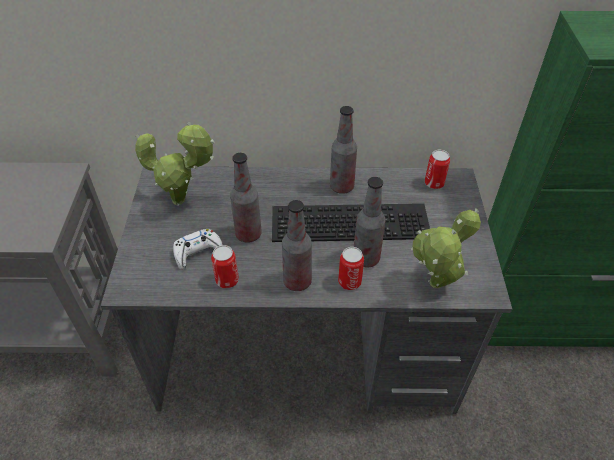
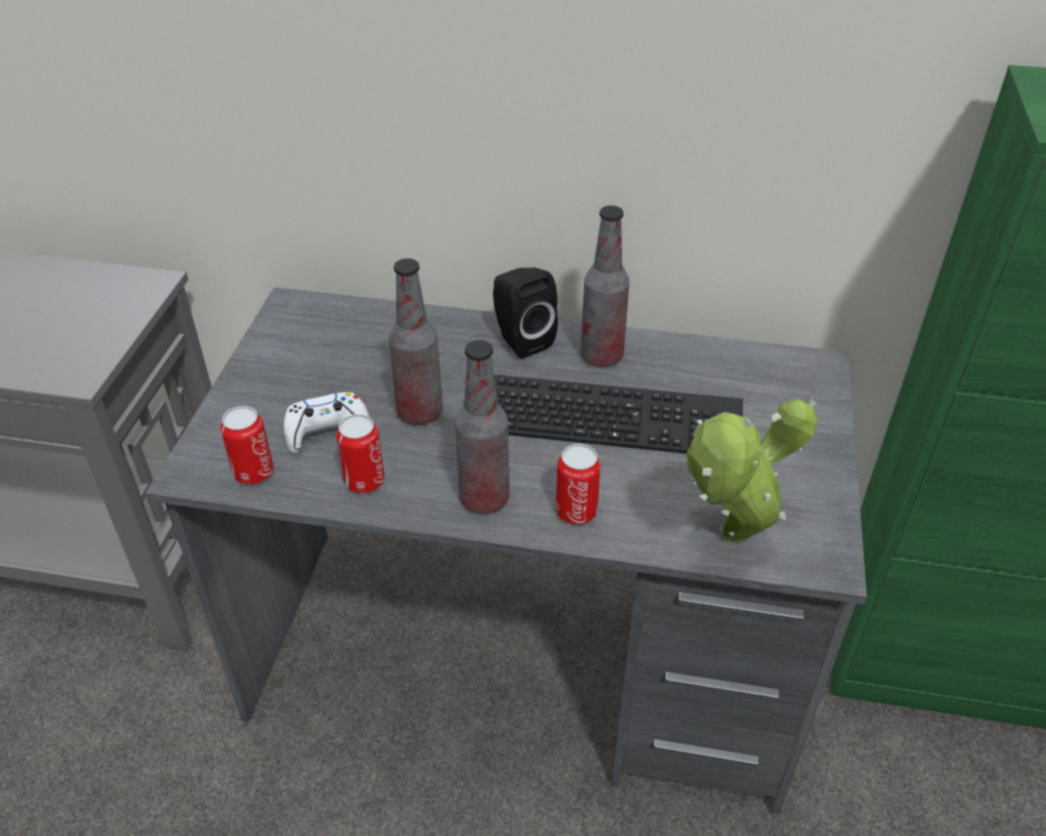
camera: 10 degrees right, 5 degrees down
potted plant [135,122,215,206] -> none
bottle [354,177,385,267] -> none
can [425,150,450,189] -> can moved to [220,406,274,485]
none -> black speaker [493,267,558,359]

